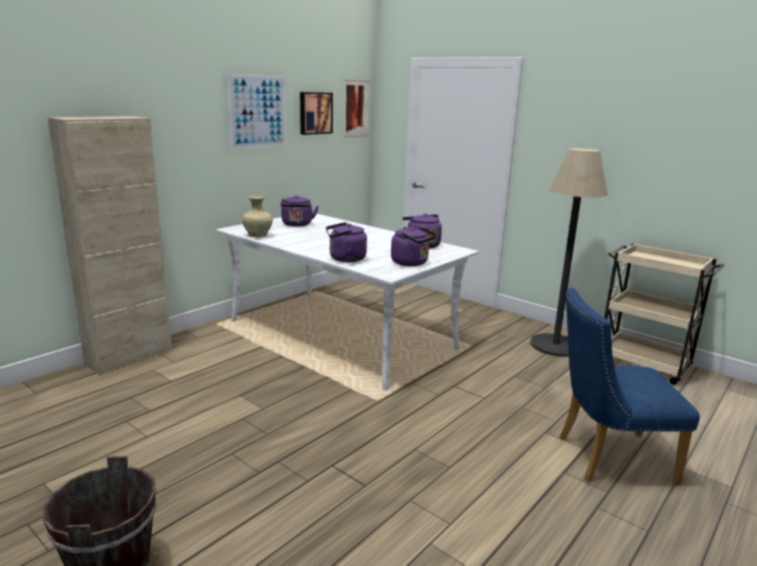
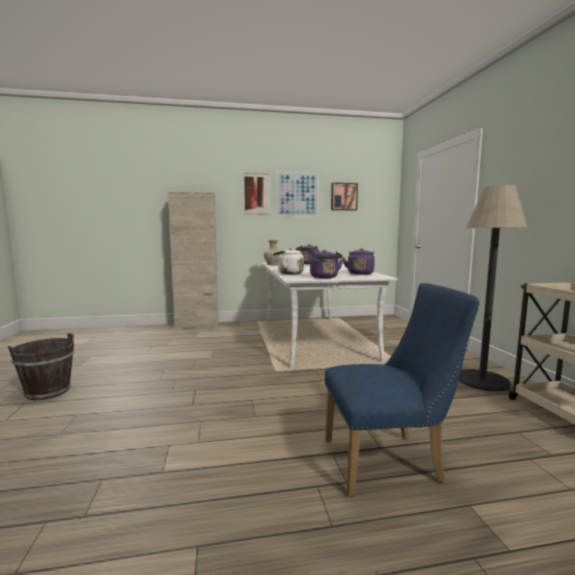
camera: 40 degrees right, 10 degrees down
purple kettle [326,222,367,262] -> white kettle [273,248,304,274]
picture [344,80,370,137] -> picture moved to [243,173,270,215]
blue chair [560,288,700,485] -> blue chair turned 135 degrees clockwise [325,283,480,497]

